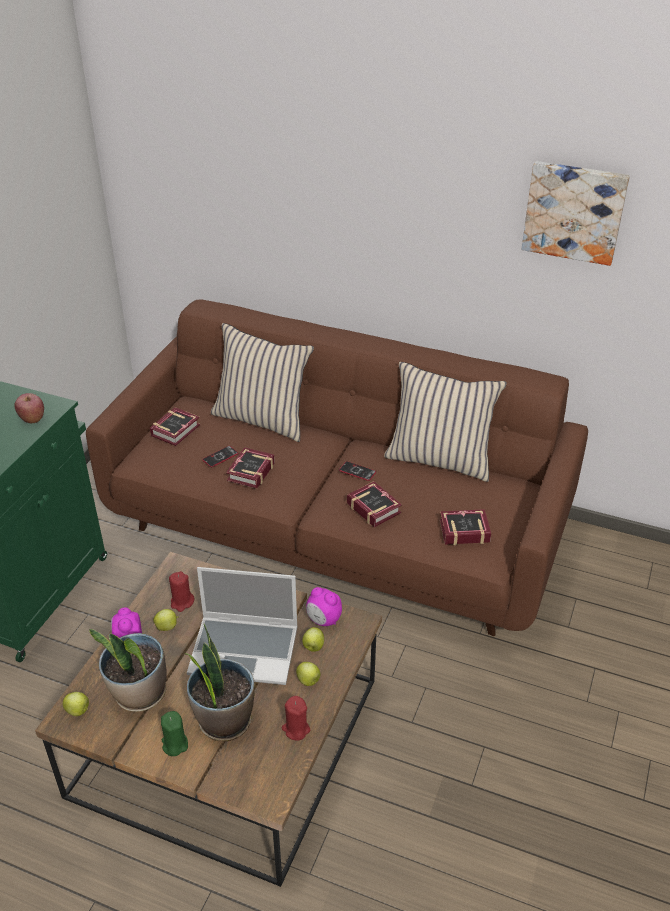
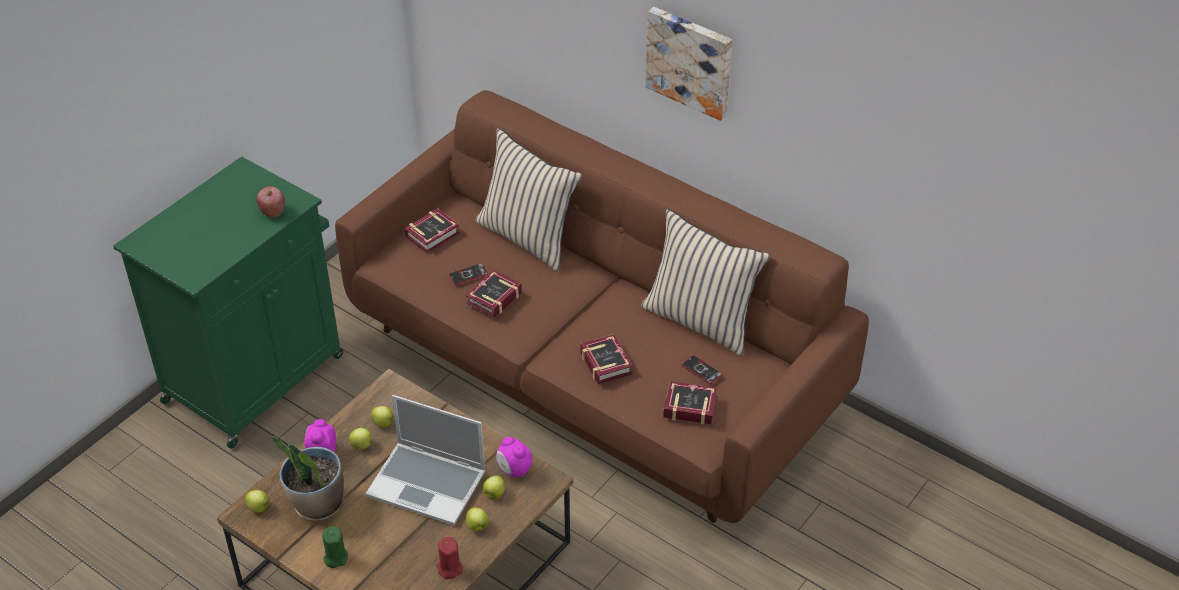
camera: 15 degrees right, 5 degrees up
red candle [169,571,194,612] -> apple [370,406,394,427]
potted plant [184,624,255,742] -> none
phone [339,461,376,481] -> phone moved to [682,355,722,384]
picture [522,161,630,266] -> picture moved to [645,7,732,121]

